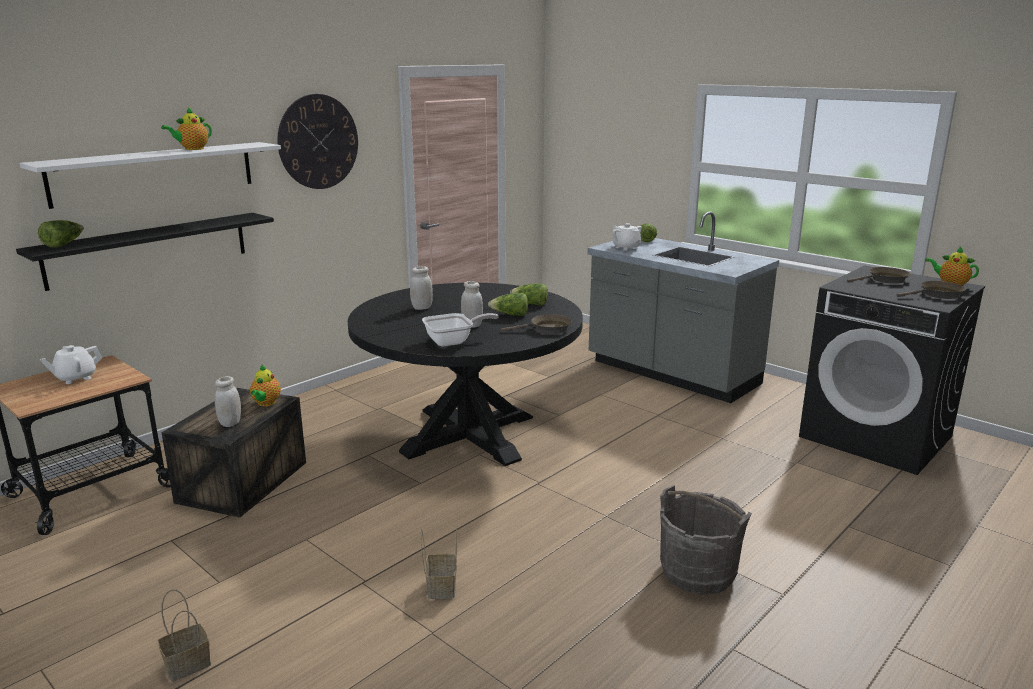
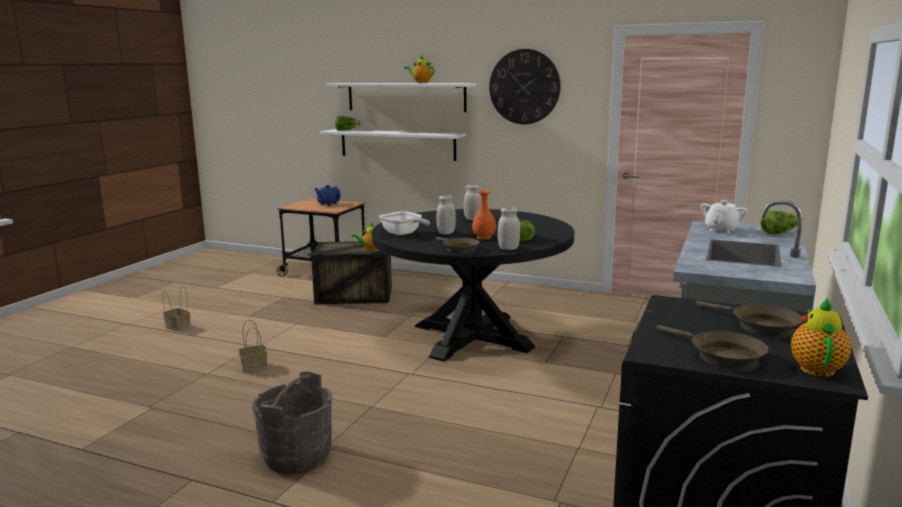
camera: 70 degrees right, 5 degrees down
black shelf [16,213,274,291] -> white shelf [320,129,466,161]
white teapot [40,345,103,384] -> blue teapot [315,185,341,206]
white jar [215,376,241,427] -> white jar moved to [498,207,520,250]
lettuce [488,293,528,316] -> orange vase [472,190,496,239]

